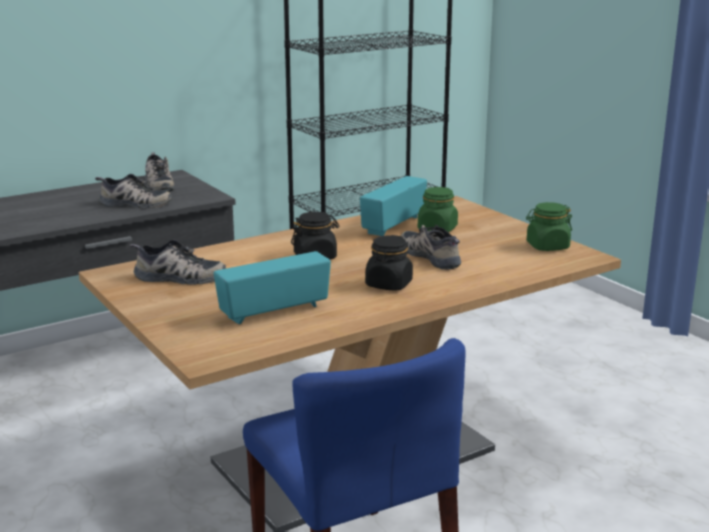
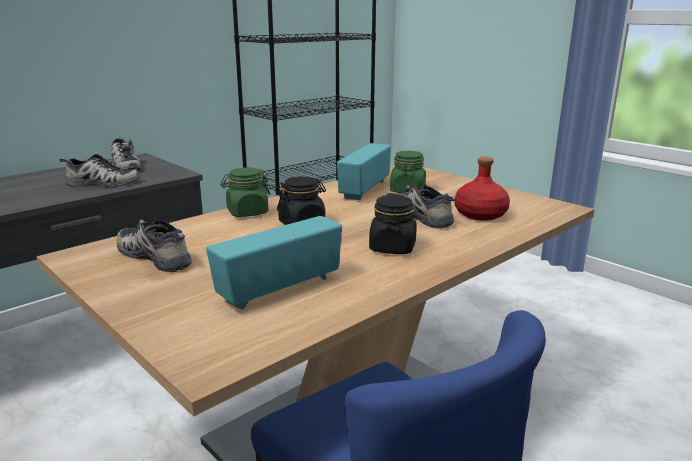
camera: 10 degrees left, 0 degrees up
shoe [129,239,226,285] -> shoe turned 135 degrees counterclockwise [117,218,192,272]
green jar [526,202,572,251] -> green jar moved to [220,167,271,217]
none -> red bottle [454,157,510,221]

